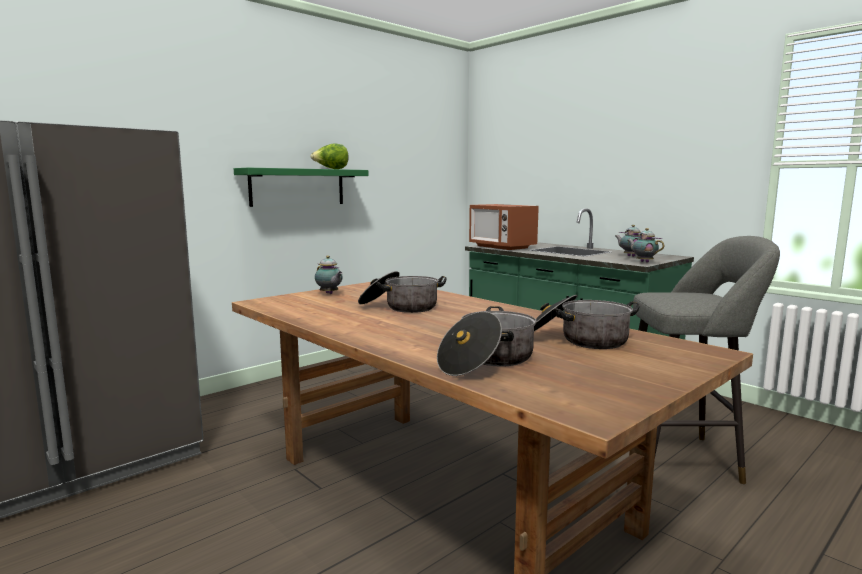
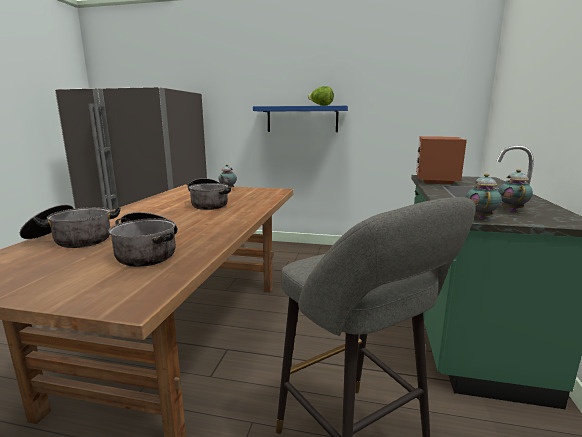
camera: 55 degrees right, 5 degrees up
green shelf [234,168,368,207] -> blue shelf [253,106,348,132]

